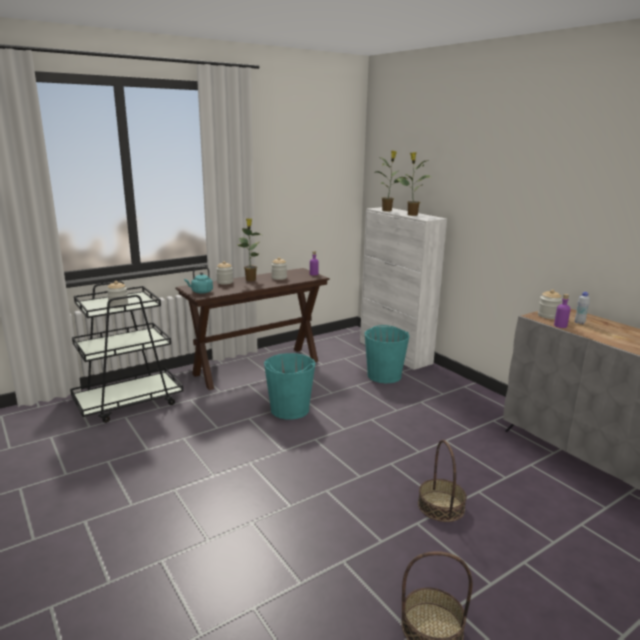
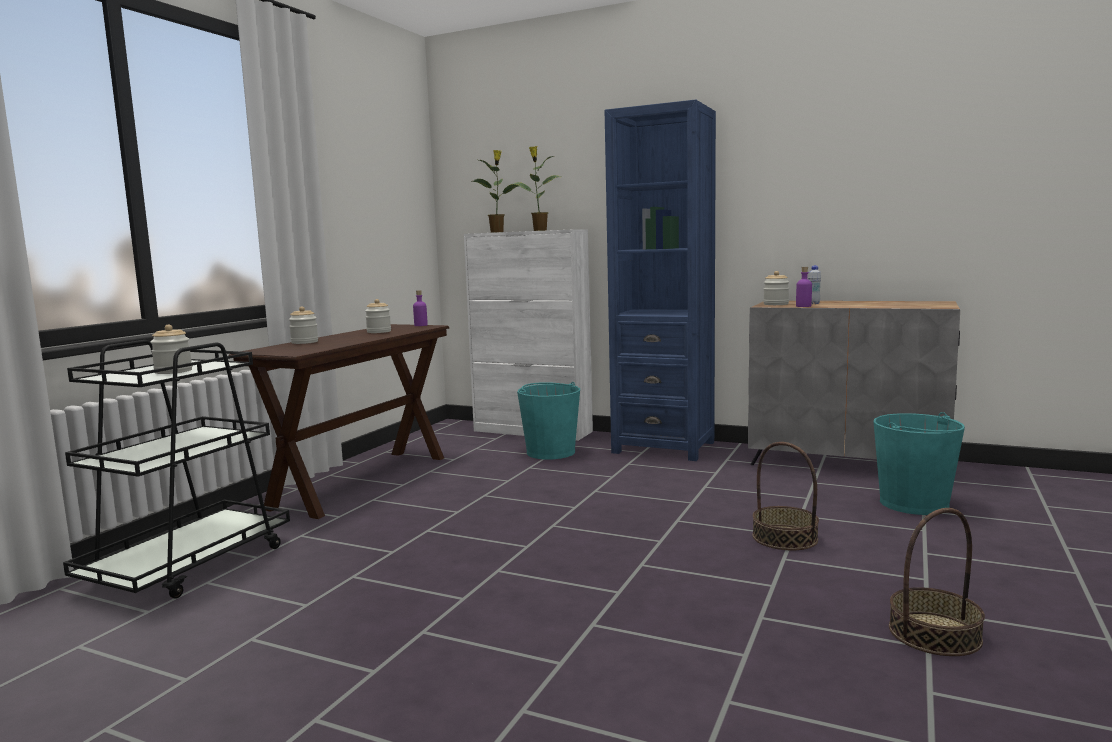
camera: 30 degrees left, 10 degrees down
turquoise kettle [184,266,213,294] -> none
potted plant [238,218,262,281] -> none
turquoise bucket [264,353,315,420] -> turquoise bucket moved to [873,412,965,515]
none -> blue bookcase [605,100,716,461]

